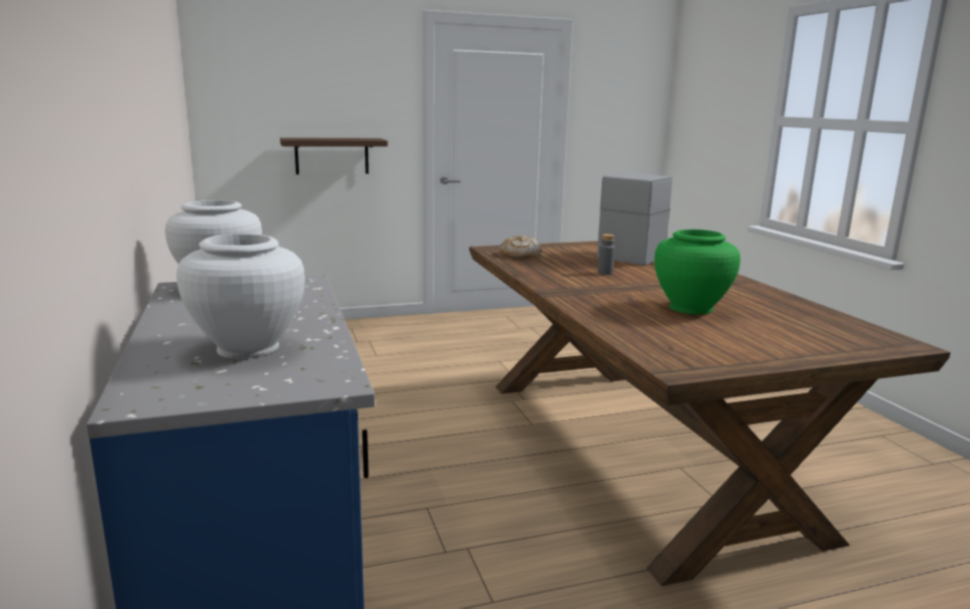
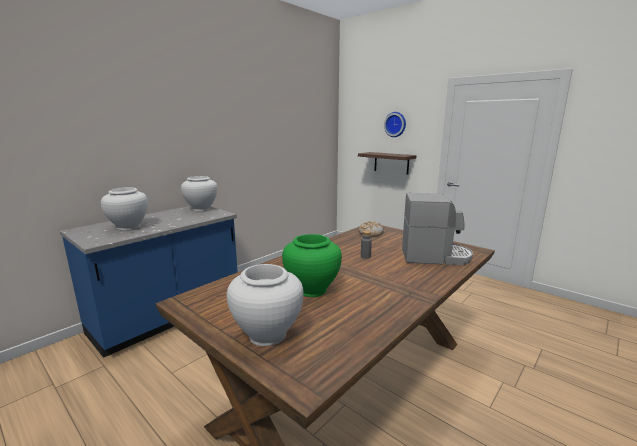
camera: 60 degrees right, 0 degrees up
none -> white vase [227,264,303,346]
none -> wall clock [384,112,406,137]

